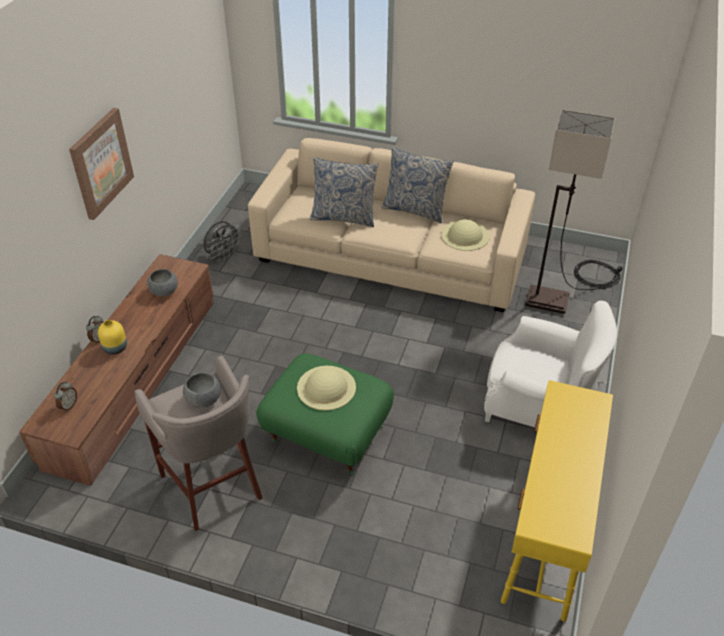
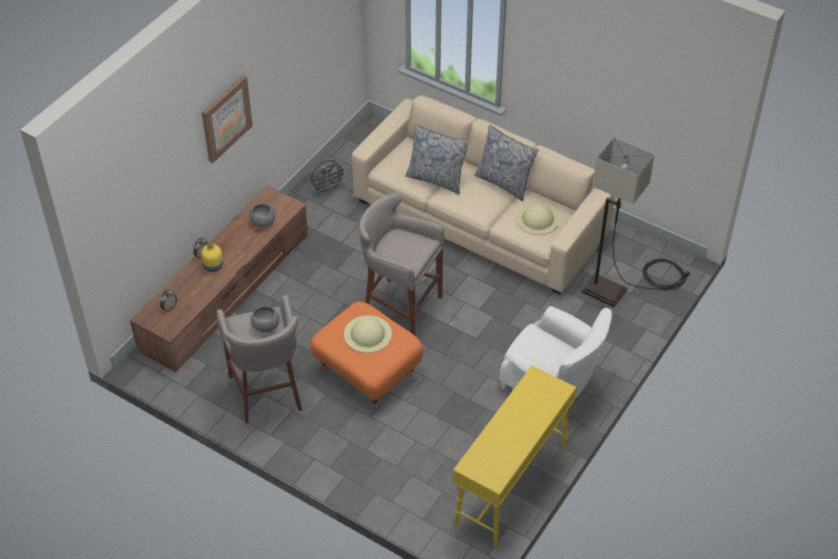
camera: 15 degrees right, 5 degrees up
green ottoman [256,354,394,475] -> orange ottoman [310,301,423,407]
none -> grey stool [359,193,444,336]

